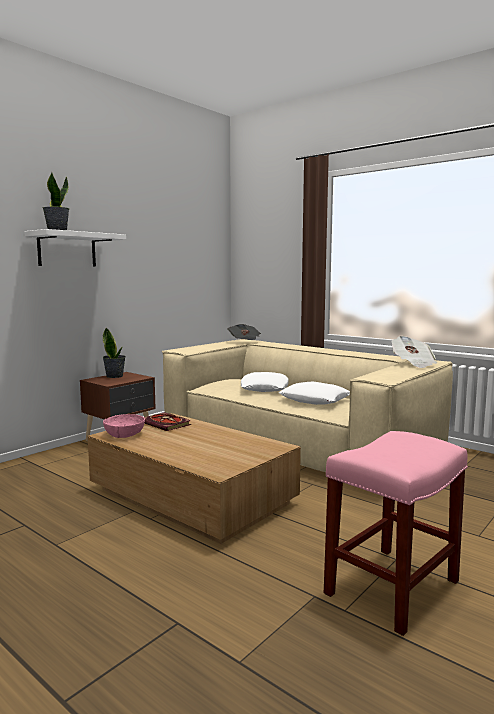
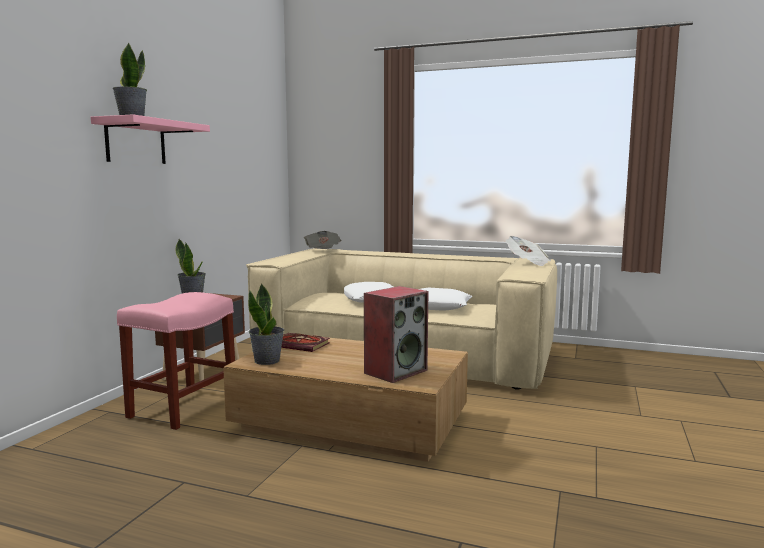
camera: 20 degrees left, 0 degrees up
white shelf [24,229,126,267] -> pink shelf [91,114,210,164]
pink bowl [103,414,145,438] -> potted plant [248,283,284,365]
pink stool [324,431,468,636] -> pink stool moved to [117,292,235,430]
none -> speaker [364,286,428,383]

